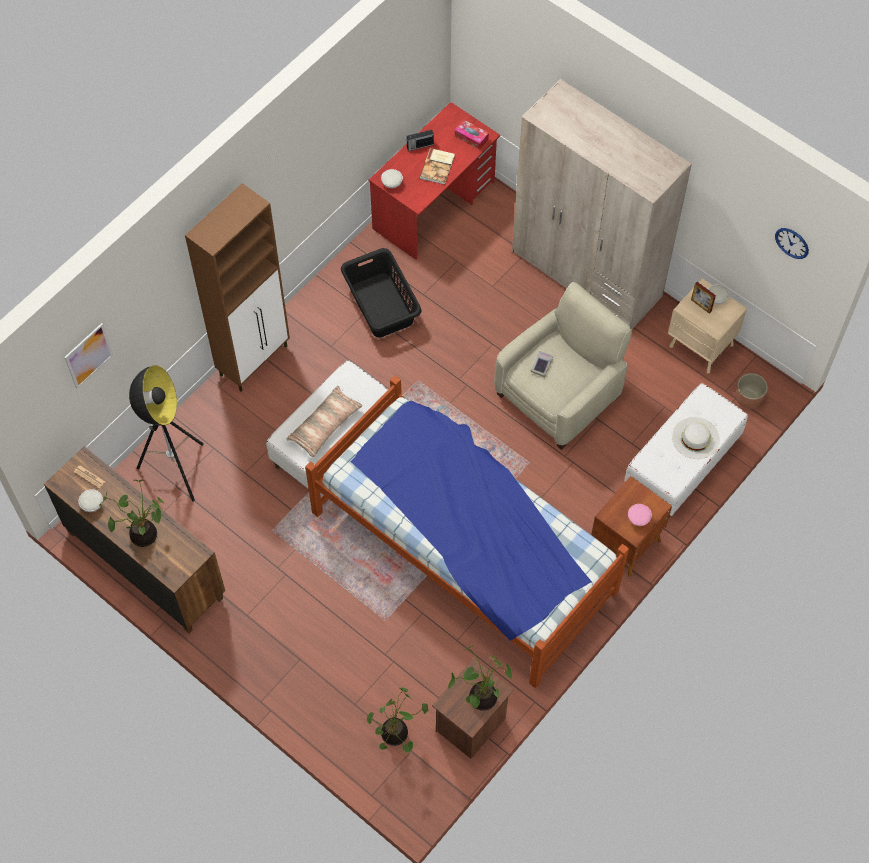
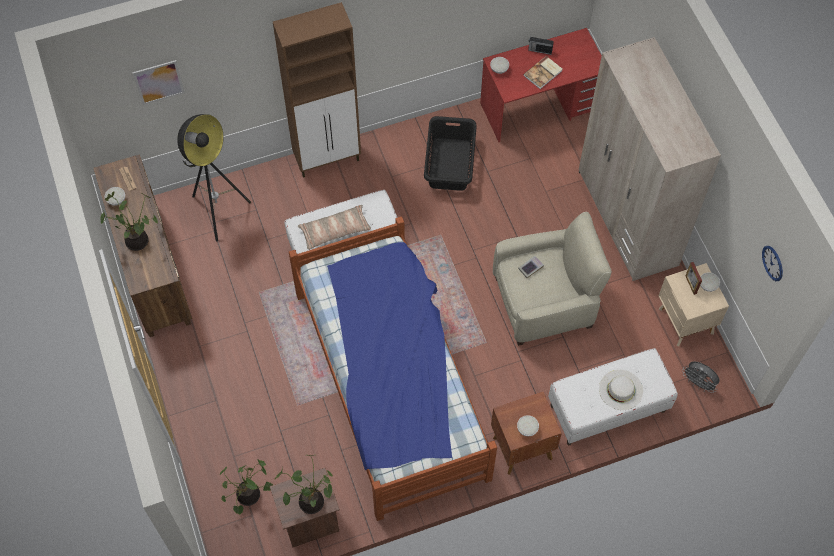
camera: 30 degrees right, 0 degrees up
tissue box [455,120,489,150] -> none
pink bowl [628,504,652,526] -> white bowl [517,415,539,436]
planter [736,373,768,409] -> grey fan [682,361,720,393]

